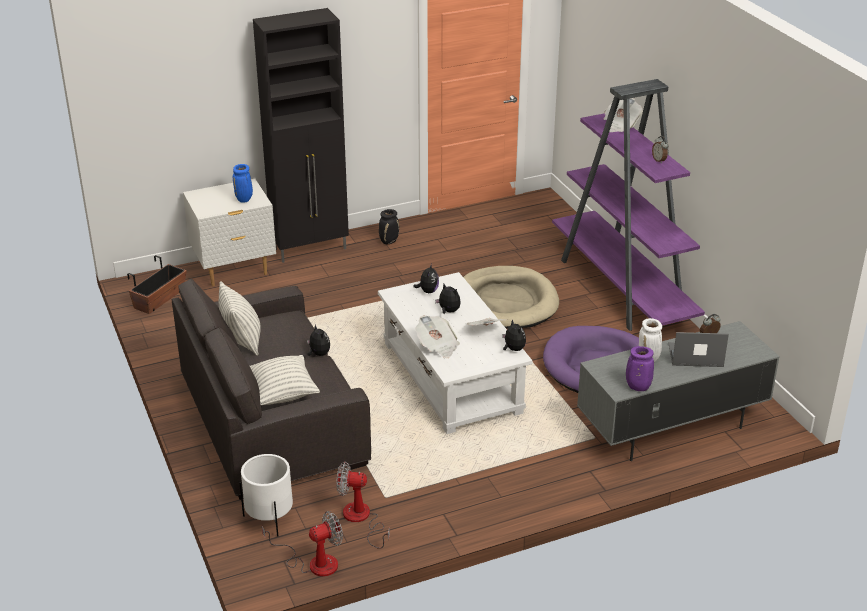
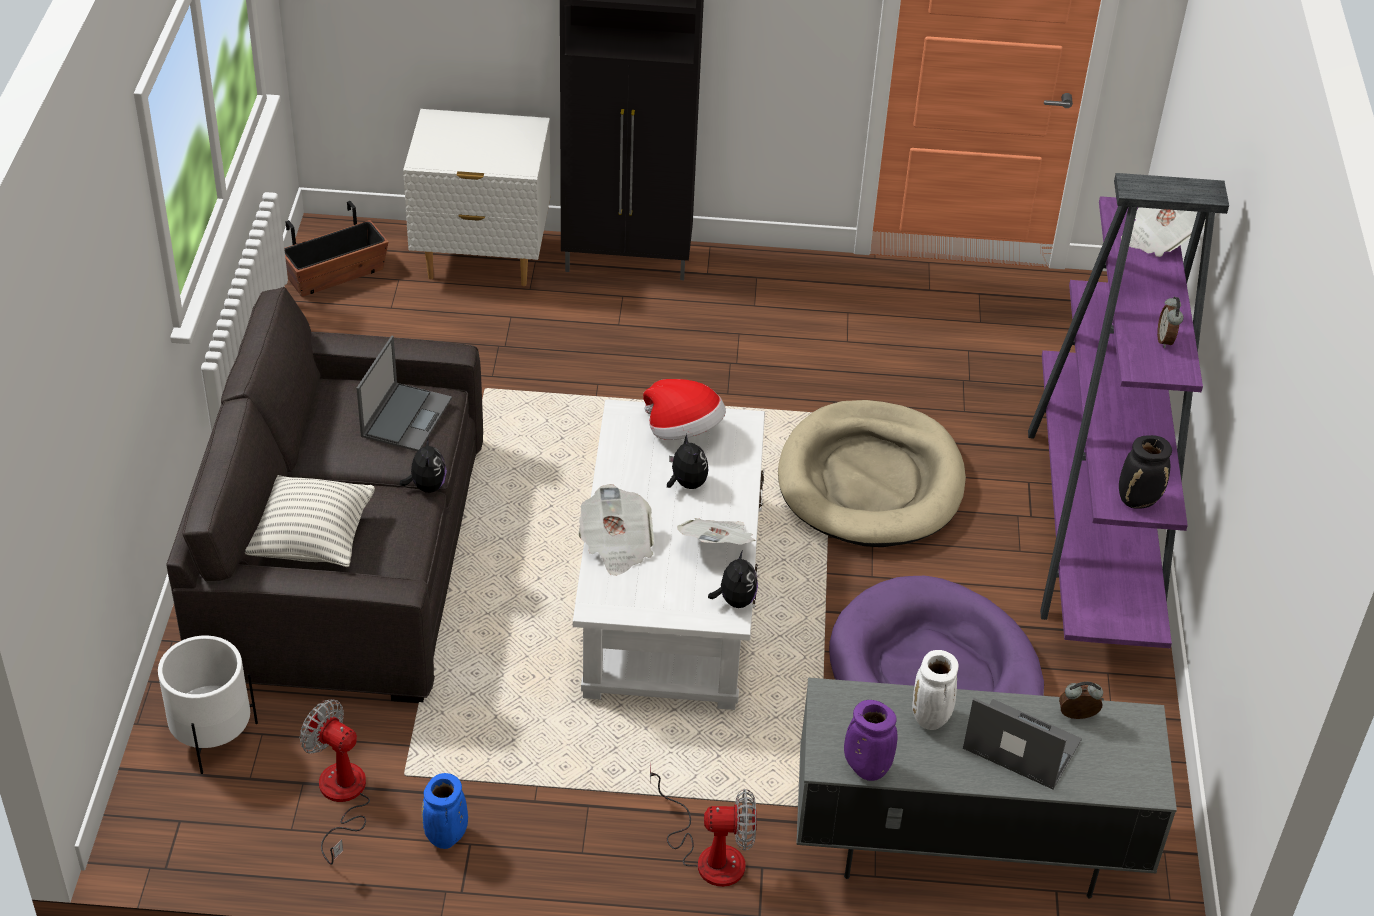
camera: 25 degrees right, 10 degrees up
pillow [219,281,261,356] -> none
blue vase [233,164,253,203] -> blue vase moved to [422,773,468,849]
fan [262,511,343,577] -> fan moved to [650,763,757,887]
black vase [379,209,399,244] -> black vase moved to [1119,435,1172,509]
plush toy [413,263,439,293] -> hat [643,379,726,440]
none -> laptop [356,336,452,451]

